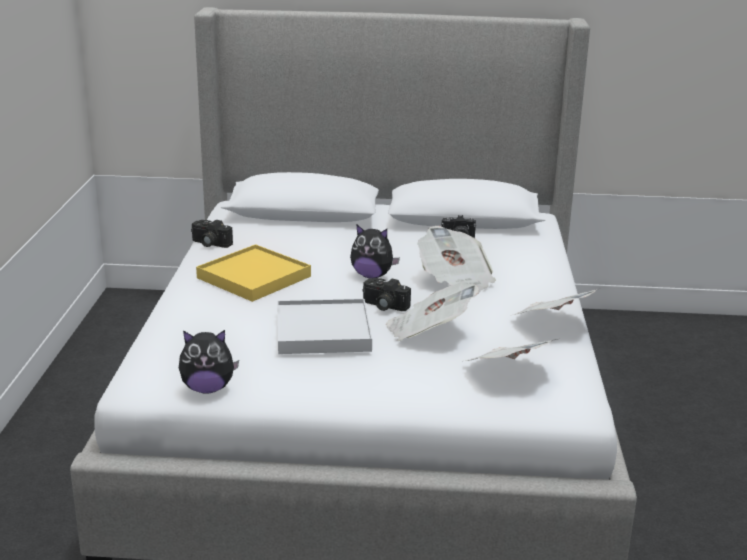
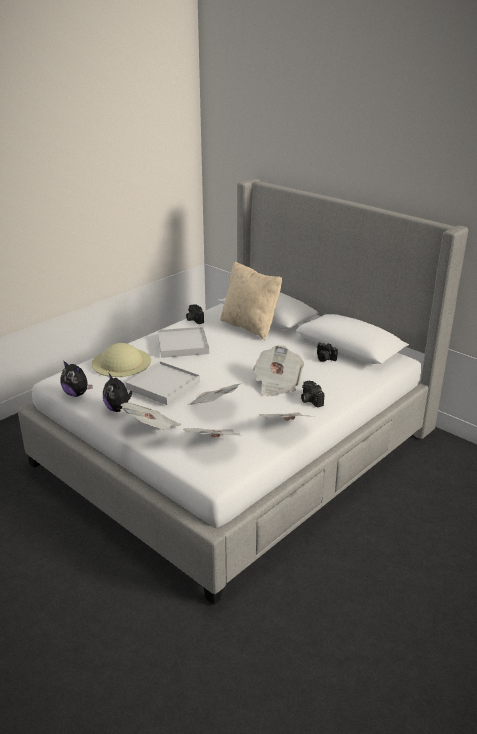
camera: 40 degrees right, 5 degrees up
yellow tray [196,244,311,302] -> white tray [158,327,209,358]
plush toy [350,224,400,279] -> plush toy moved to [103,373,132,412]
camera [362,278,411,311] -> camera moved to [301,380,324,408]
none -> beige hat [91,343,151,377]
none -> newspaper [120,402,181,430]
none -> beige pillow [220,261,282,340]

